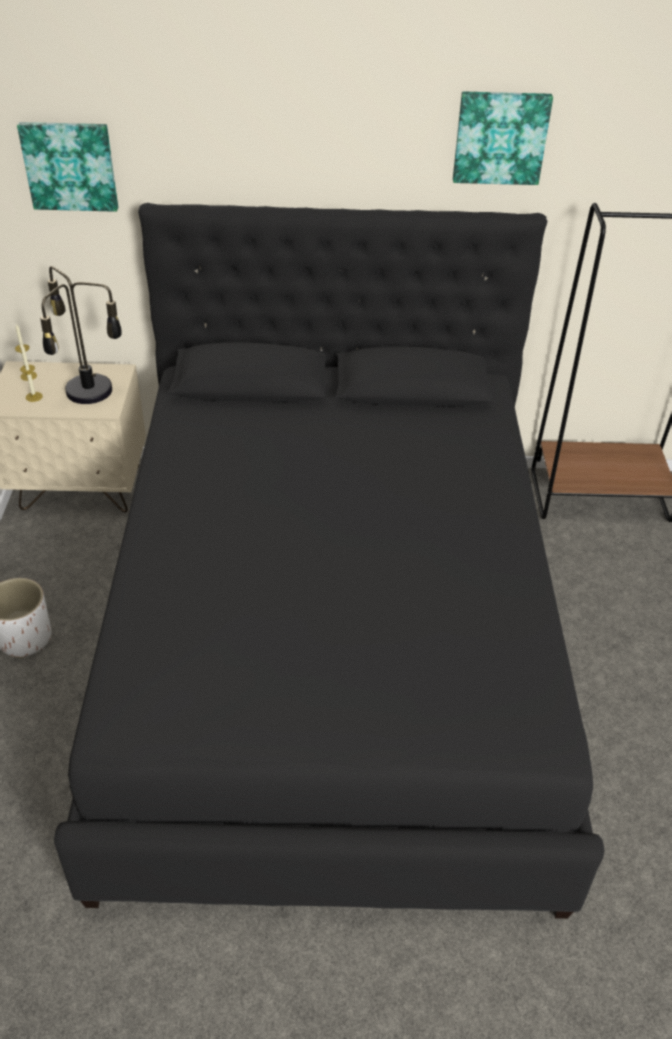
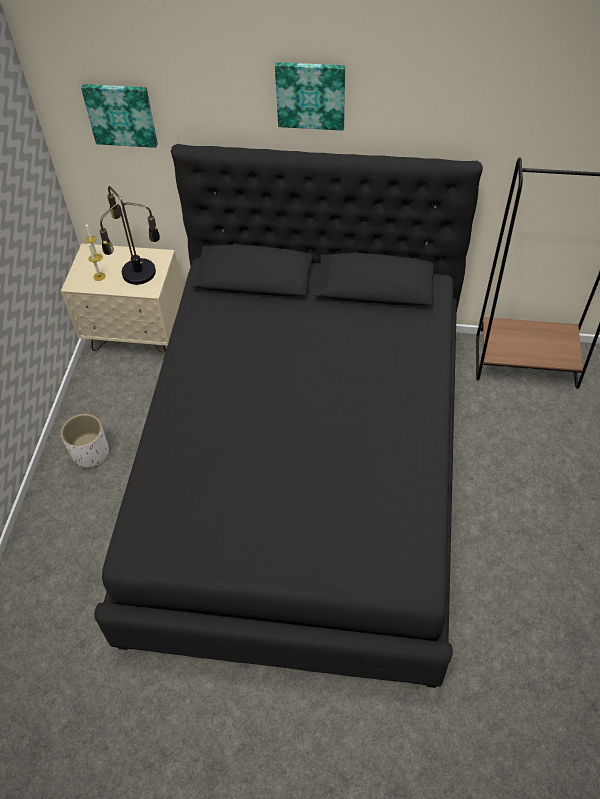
camera: 10 degrees right, 10 degrees up
picture [453,91,553,185] -> picture moved to [275,62,345,131]

